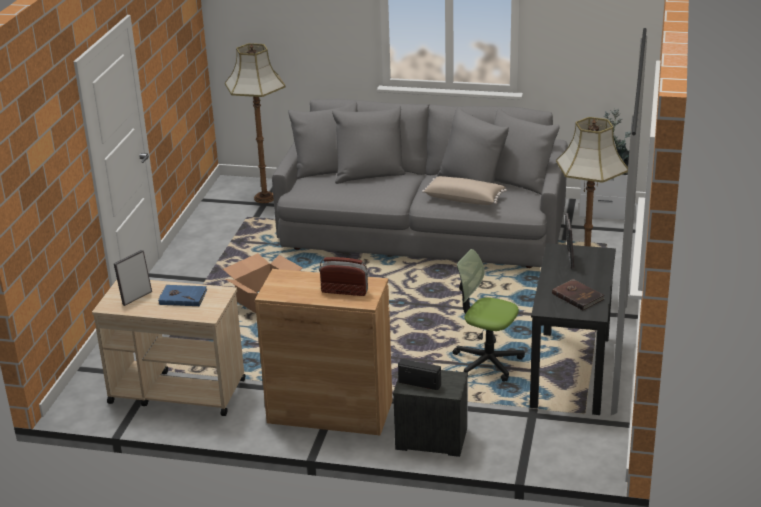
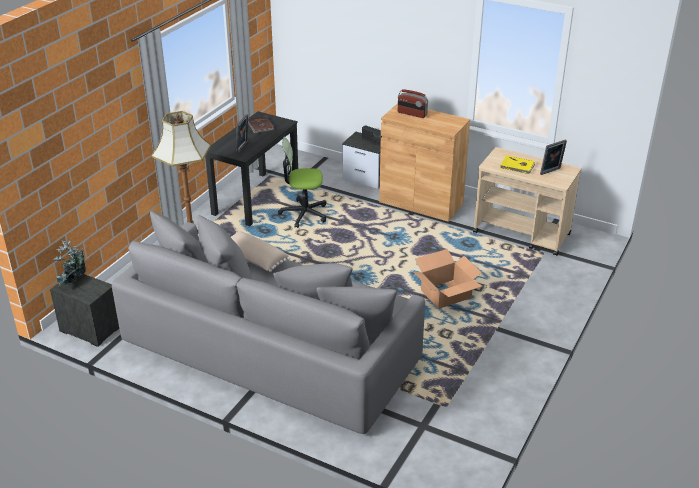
camera: 165 degrees left, 5 degrees up
blue book [158,285,208,306] -> yellow book [500,155,535,174]
floor lamp [225,43,286,203] -> none
office chair [453,249,525,381] -> office chair turned 135 degrees clockwise [278,137,326,228]

